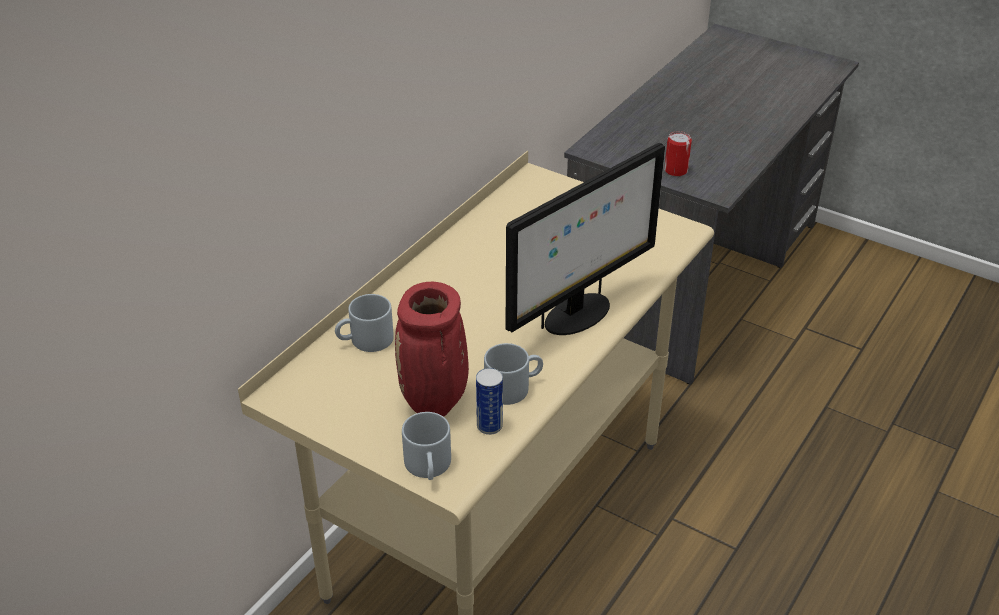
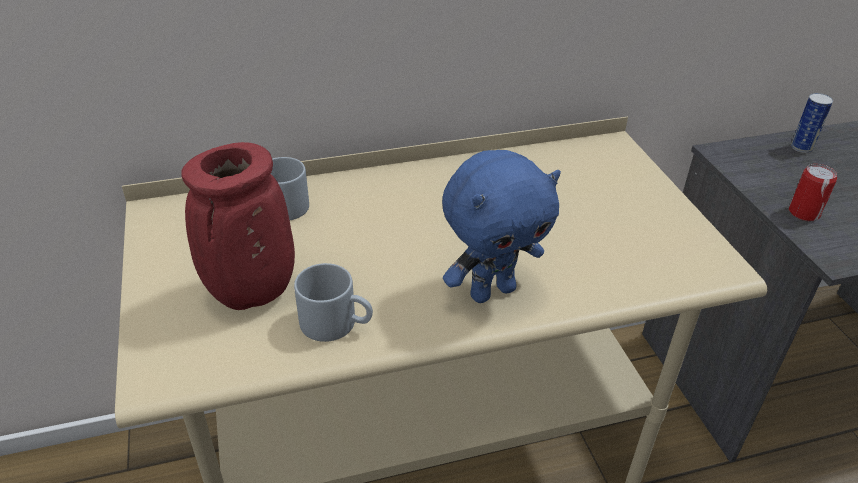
camera: 40 degrees right, 0 degrees up
grey mug [402,412,451,480] -> none
can [476,368,503,435] -> can moved to [791,93,833,153]
monitor [505,143,665,335] -> blue plush toy [442,150,561,303]

